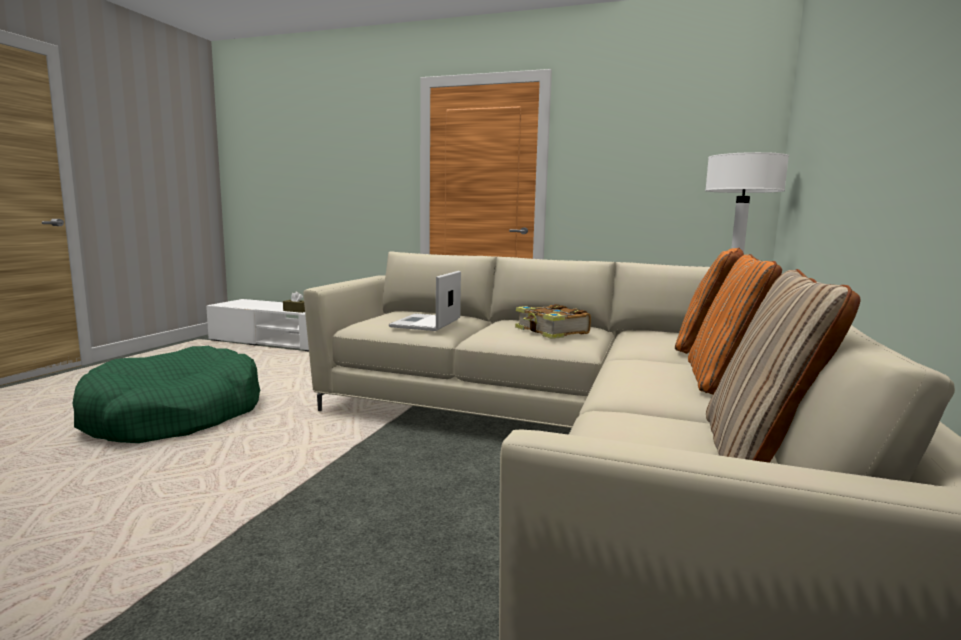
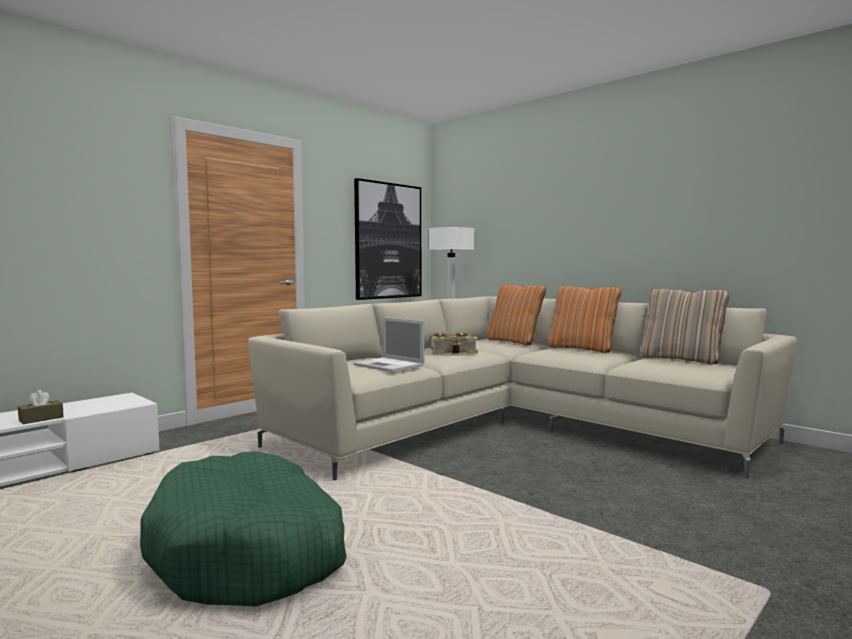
camera: 65 degrees left, 5 degrees down
none -> picture [354,178,421,300]

